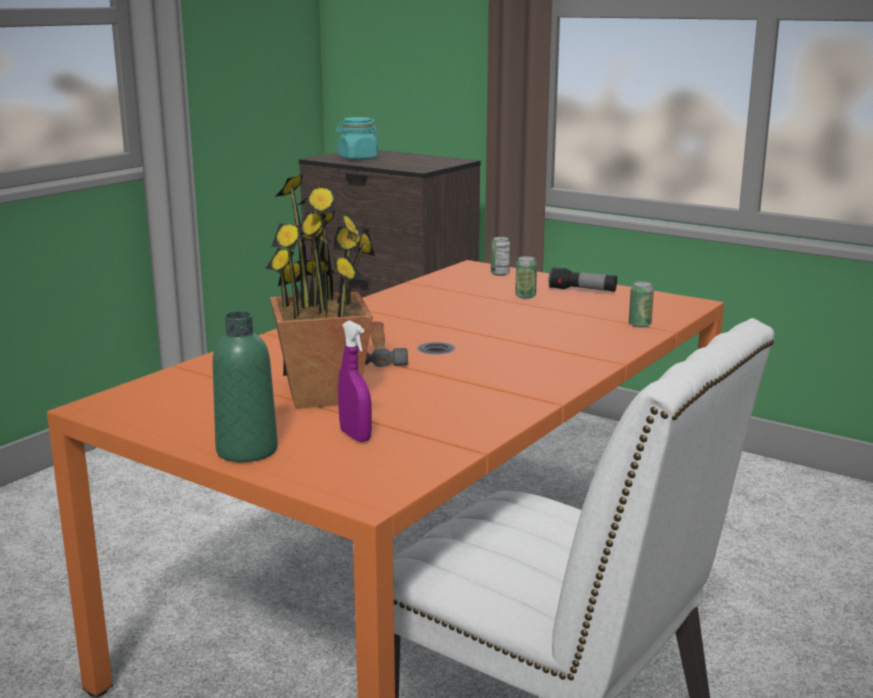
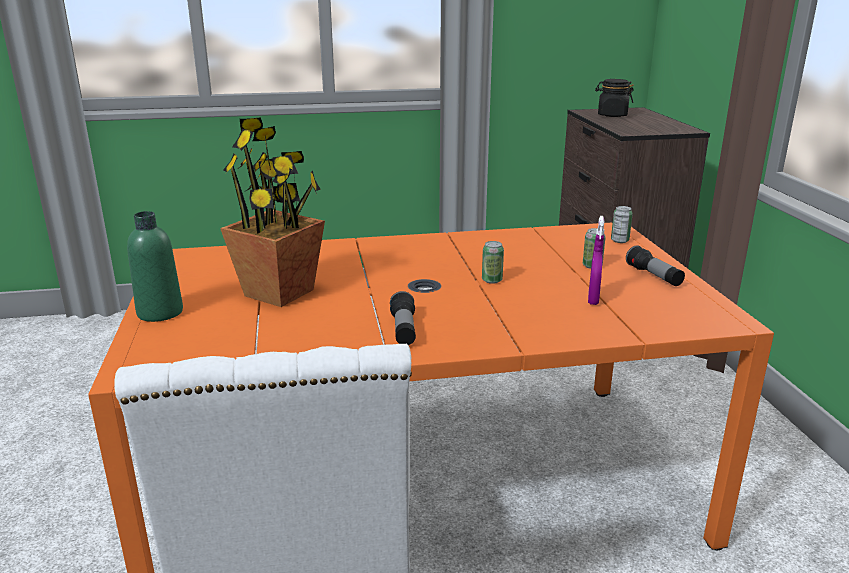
camera: 45 degrees right, 5 degrees up
turquoise jar [336,117,379,160] -> black jar [595,79,634,117]
purple spray bottle [338,321,372,442] -> purple spray bottle moved to [588,216,604,305]
hammer [365,322,408,367] -> none
can [629,281,654,328] -> can moved to [482,241,504,284]
none -> flashlight [390,291,416,345]

